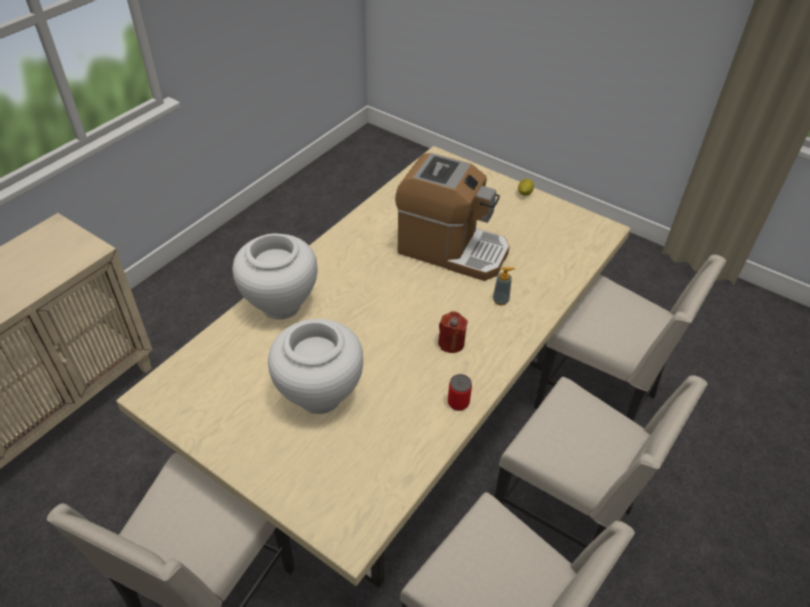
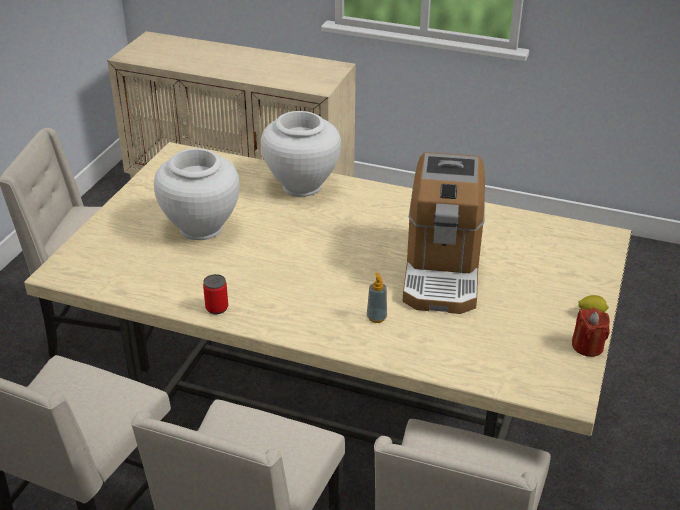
camera: 75 degrees right, 10 degrees down
red candle [438,311,468,353] -> red candle moved to [572,308,610,357]

